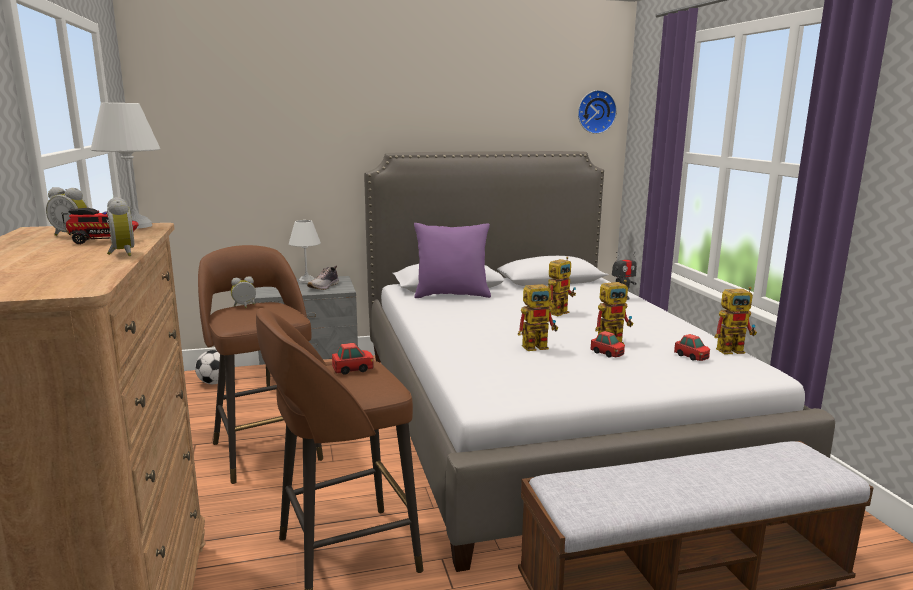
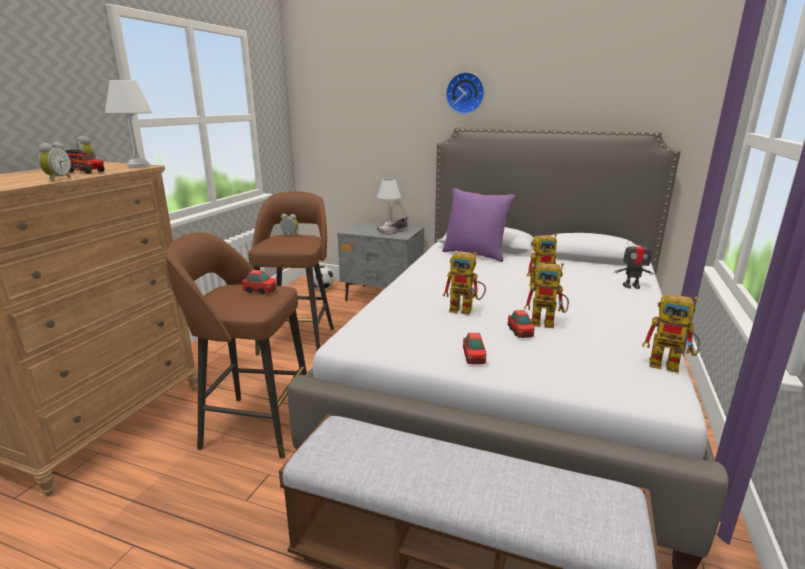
camera: 35 degrees right, 5 degrees up
wall clock [578,90,617,134] -> wall clock moved to [446,72,484,114]
toy car [674,334,710,361] -> toy car moved to [463,333,486,364]

